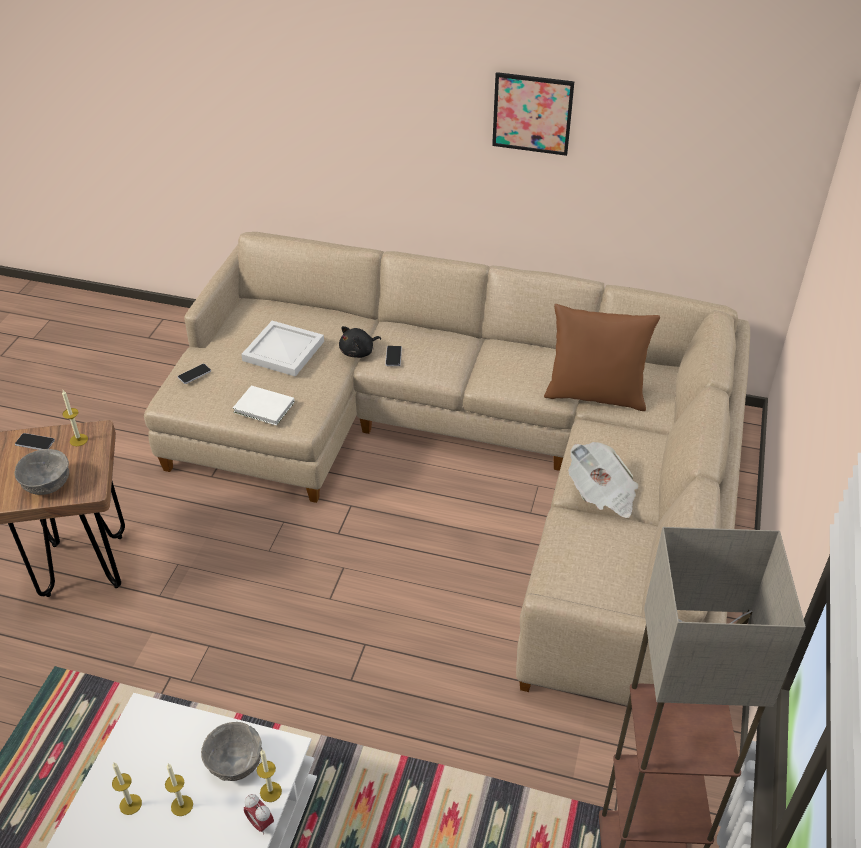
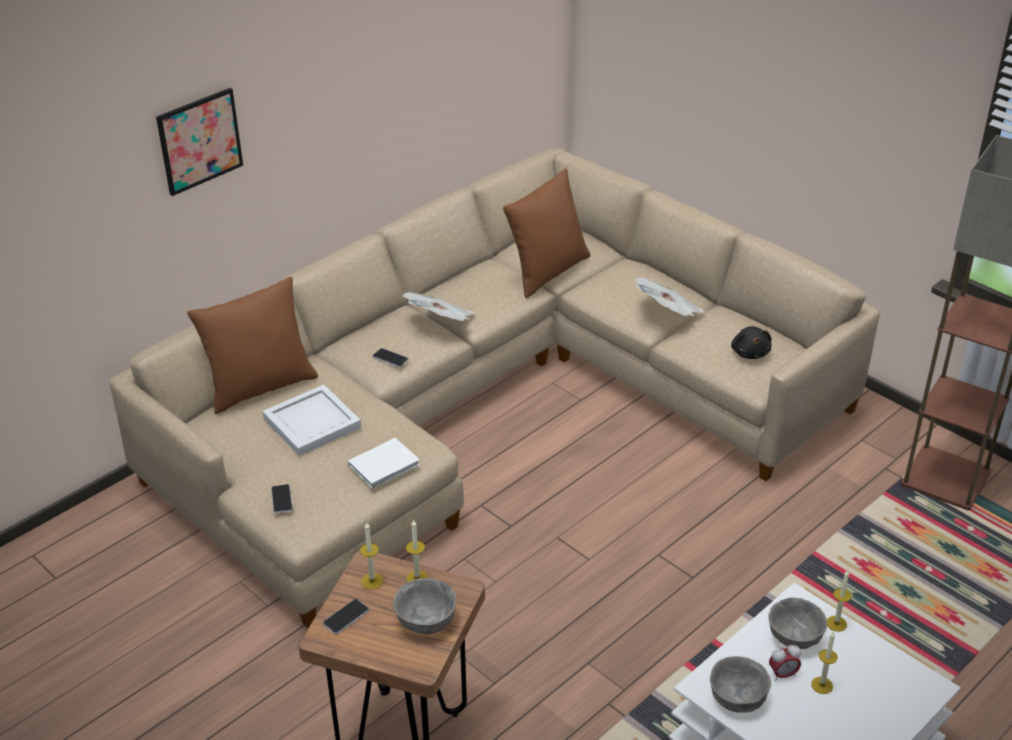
camera: 60 degrees left, 5 degrees down
candle [112,763,142,815] -> candle moved to [406,519,428,582]
alarm clock [244,794,274,835] -> alarm clock moved to [769,645,801,681]
black plush toy [339,326,381,358] -> black plush toy moved to [731,326,772,359]
picture [492,72,574,156] -> picture moved to [156,88,243,196]
none -> brown pillow [187,277,318,414]
none -> newspaper [403,292,475,321]
none -> grey bowl [710,656,771,713]

